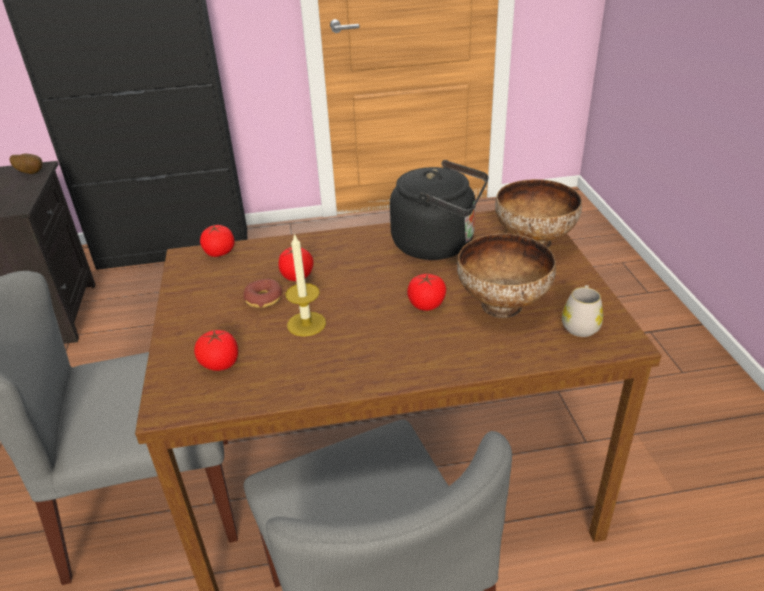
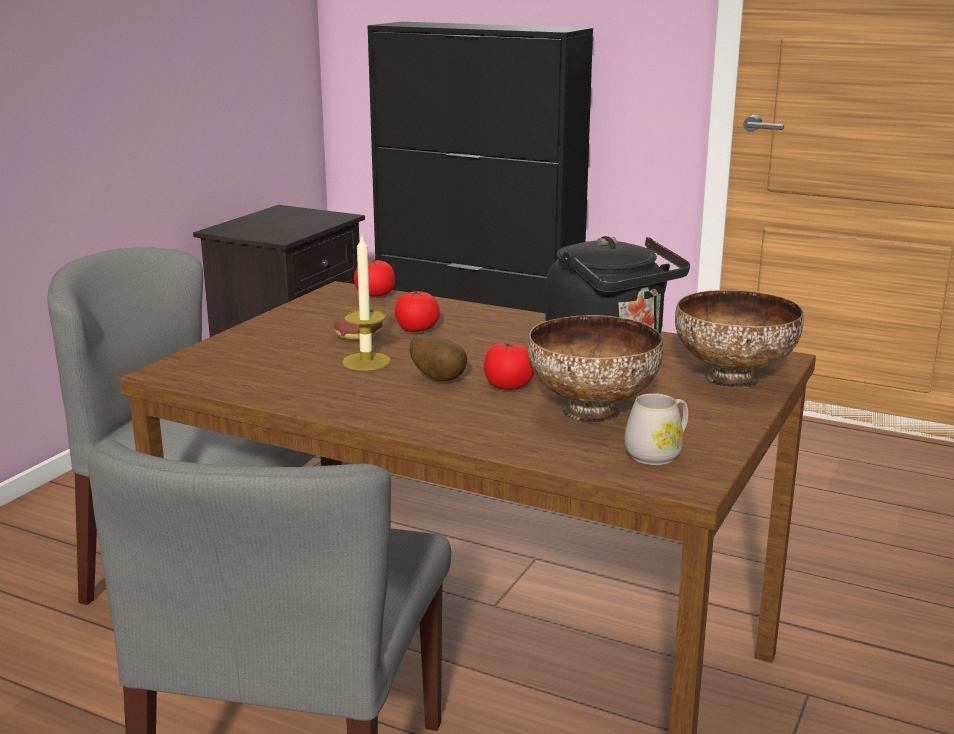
camera: 35 degrees right, 15 degrees down
potato [10,154,43,174] -> potato moved to [410,334,467,382]
tomato [194,330,238,371] -> none

